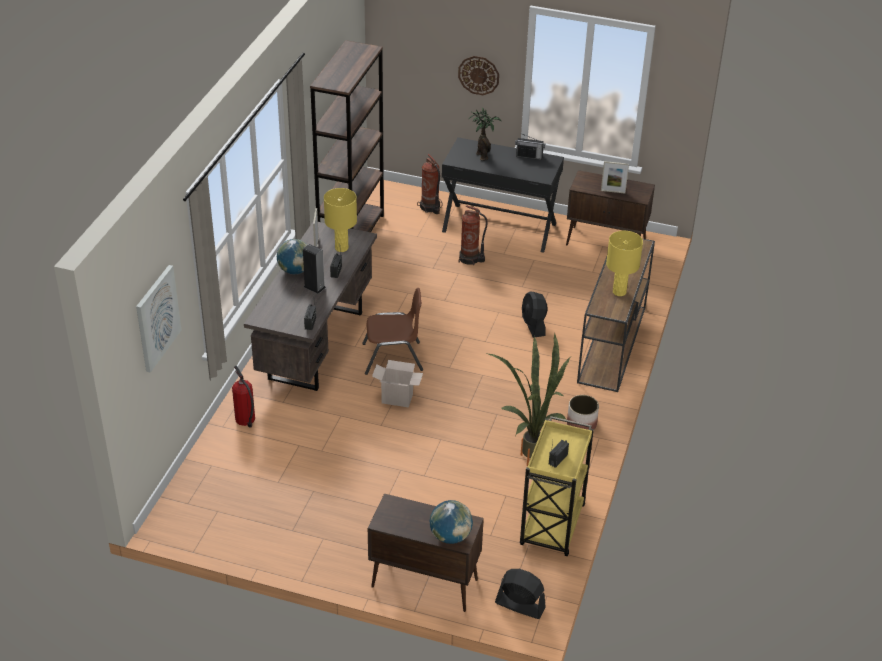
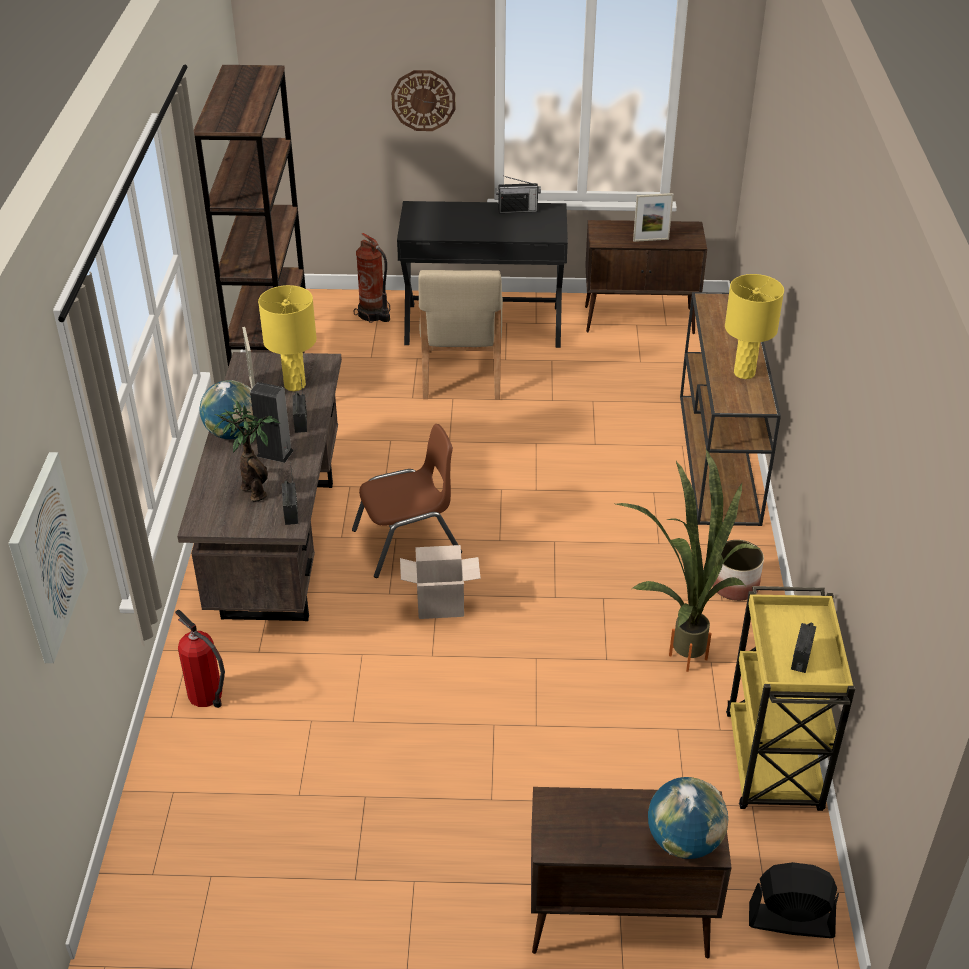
camera: 15 degrees left, 0 degrees up
fire extinguisher [459,206,488,265] -> beige chair [418,270,503,400]
potted plant [469,107,502,161] -> potted plant moved to [213,400,280,501]
black fan [522,292,548,338] -> none

